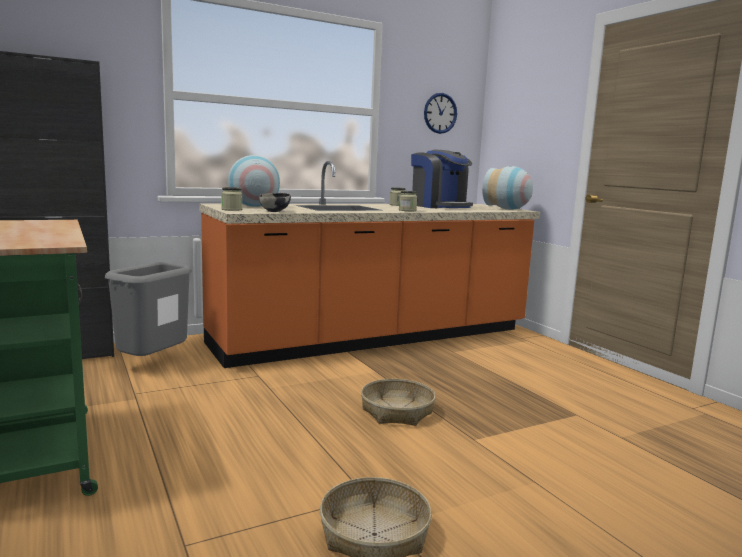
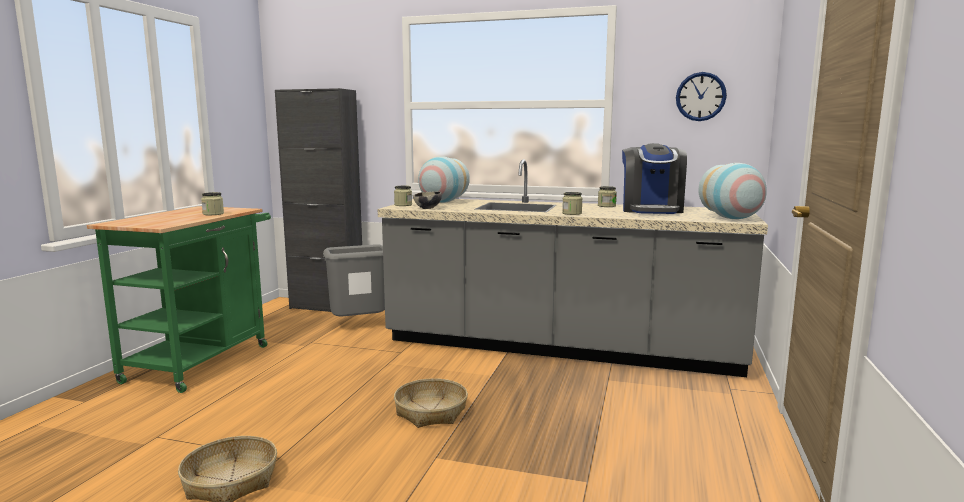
camera: 45 degrees right, 0 degrees up
orange counter [199,161,540,368] -> grey counter [378,159,768,377]
none -> jar [201,192,224,215]

